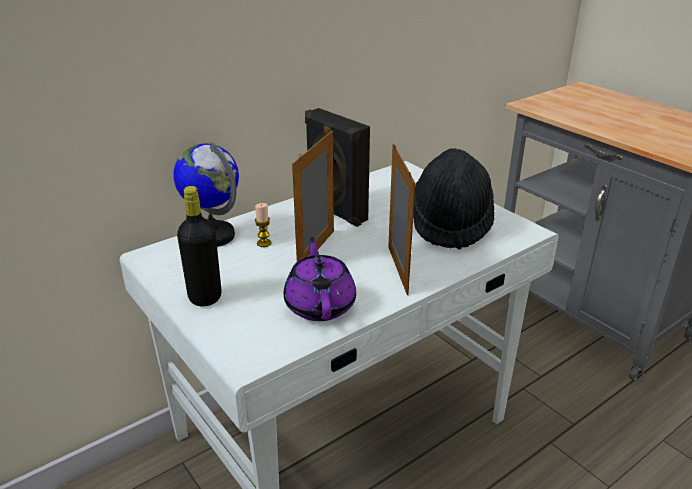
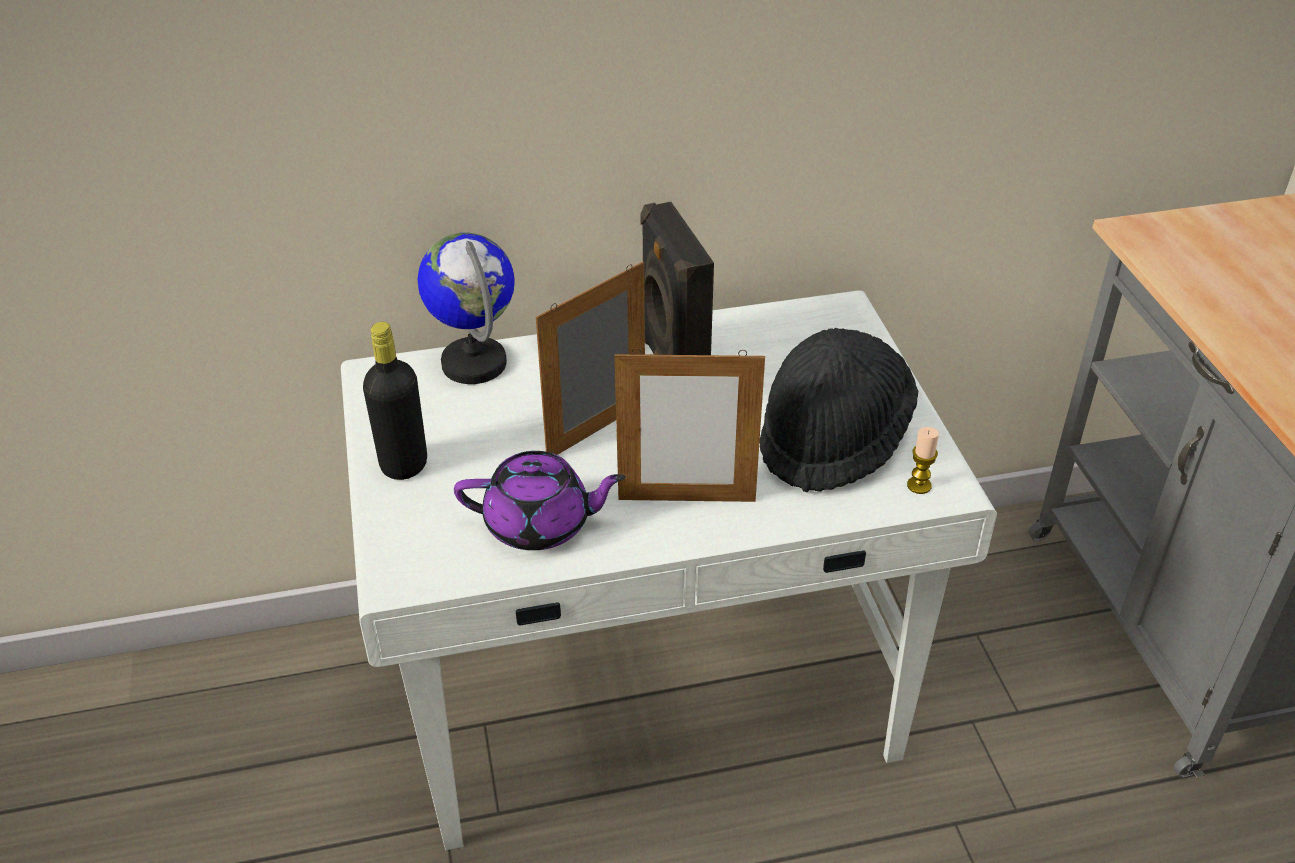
camera: 25 degrees right, 10 degrees up
candle [255,203,272,247] -> candle moved to [907,427,939,494]
purple teapot [284,237,356,321] -> purple teapot turned 75 degrees clockwise [454,451,626,550]
picture frame [388,144,415,295] -> picture frame turned 75 degrees clockwise [614,349,765,502]

